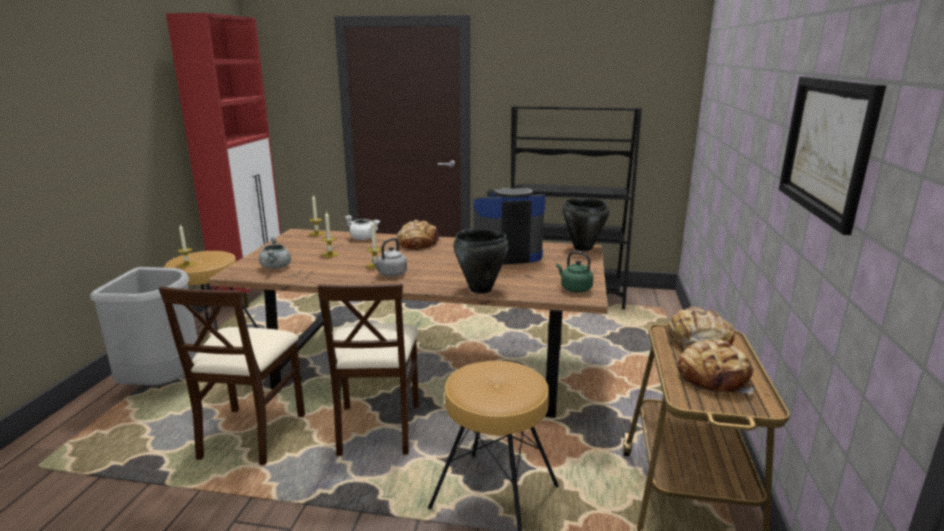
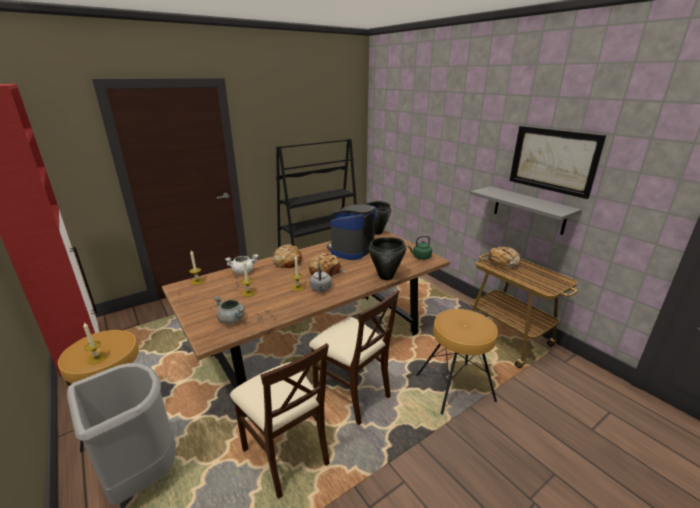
camera: 45 degrees left, 5 degrees up
bread [678,339,755,394] -> bread moved to [309,253,345,277]
none -> grey shelf [470,186,582,235]

